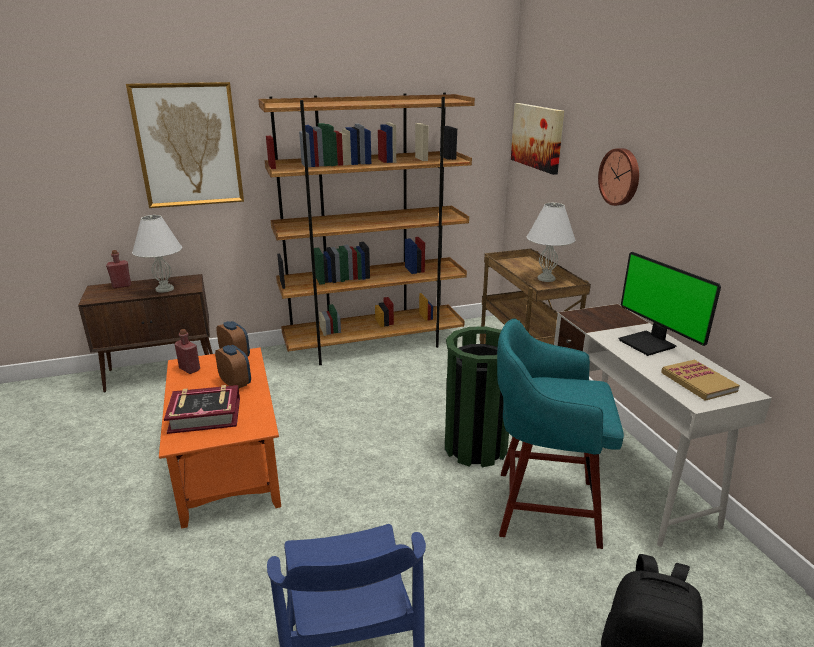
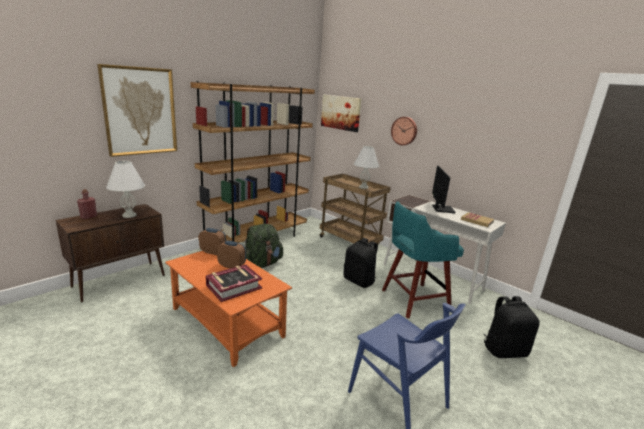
camera: 30 degrees left, 5 degrees down
red bottle [175,329,200,374] -> none
green trash can [445,327,509,467] -> black backpack [344,238,378,288]
monitor [618,252,721,356] -> monitor turned 120 degrees counterclockwise [432,165,456,213]
none -> green backpack [245,224,283,268]

